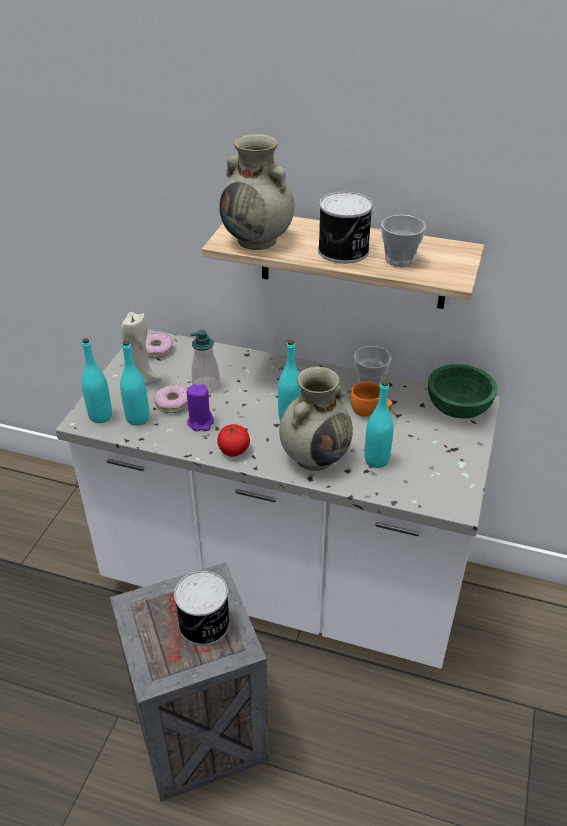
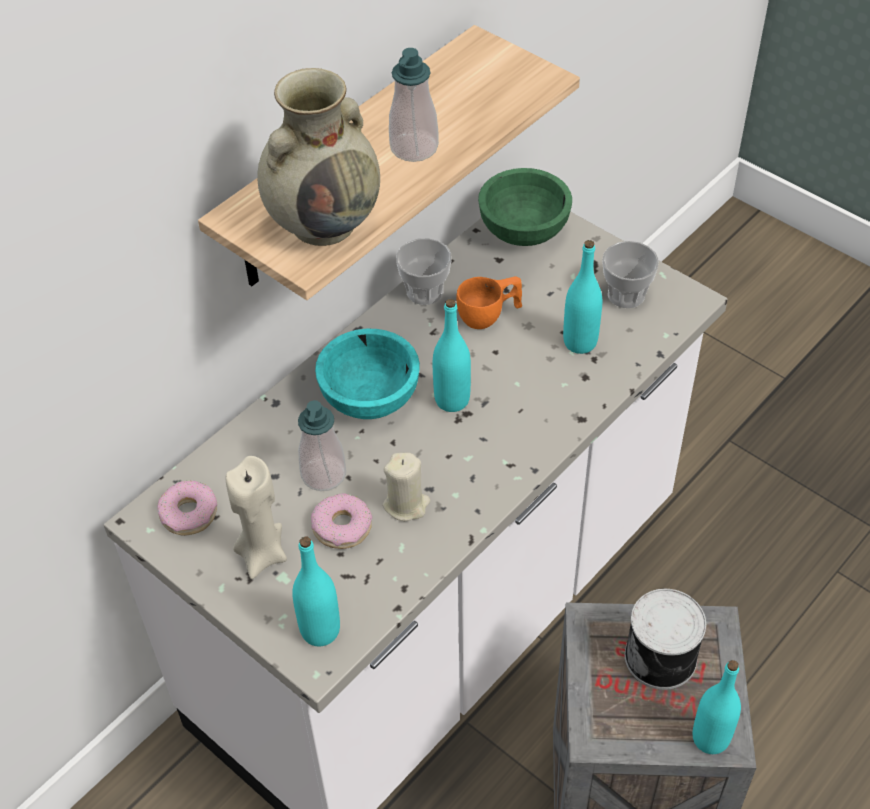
camera: 65 degrees left, 10 degrees up
turquoise bottle [120,341,149,426] -> turquoise bottle moved to [693,660,741,754]
purple candle [187,384,214,431] -> beige candle [383,453,430,521]
tomato [217,424,250,457] -> none
beige vase [279,367,353,471] -> none
can [318,192,373,264] -> soap dispenser [389,48,439,162]
cup [381,215,426,267] -> cup moved to [602,241,659,308]
none -> turquoise bowl [315,329,420,419]

